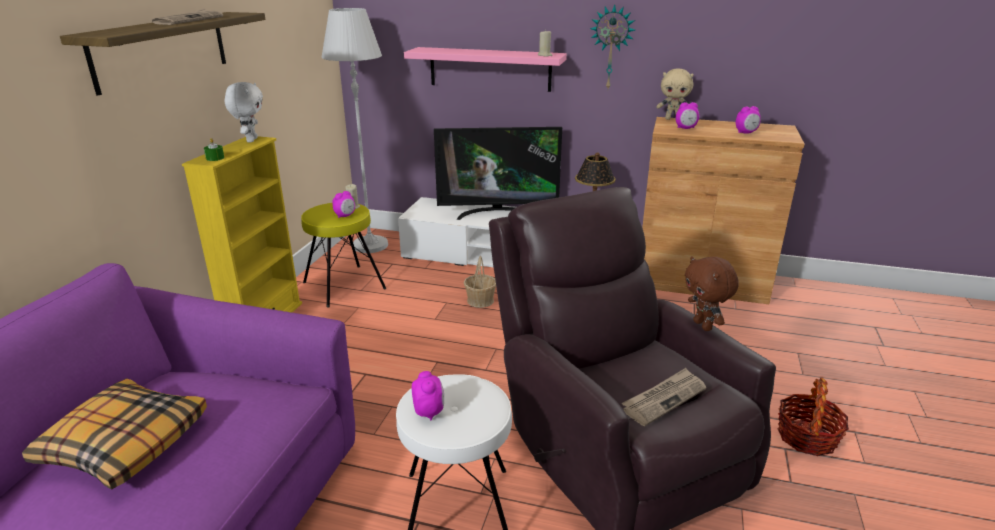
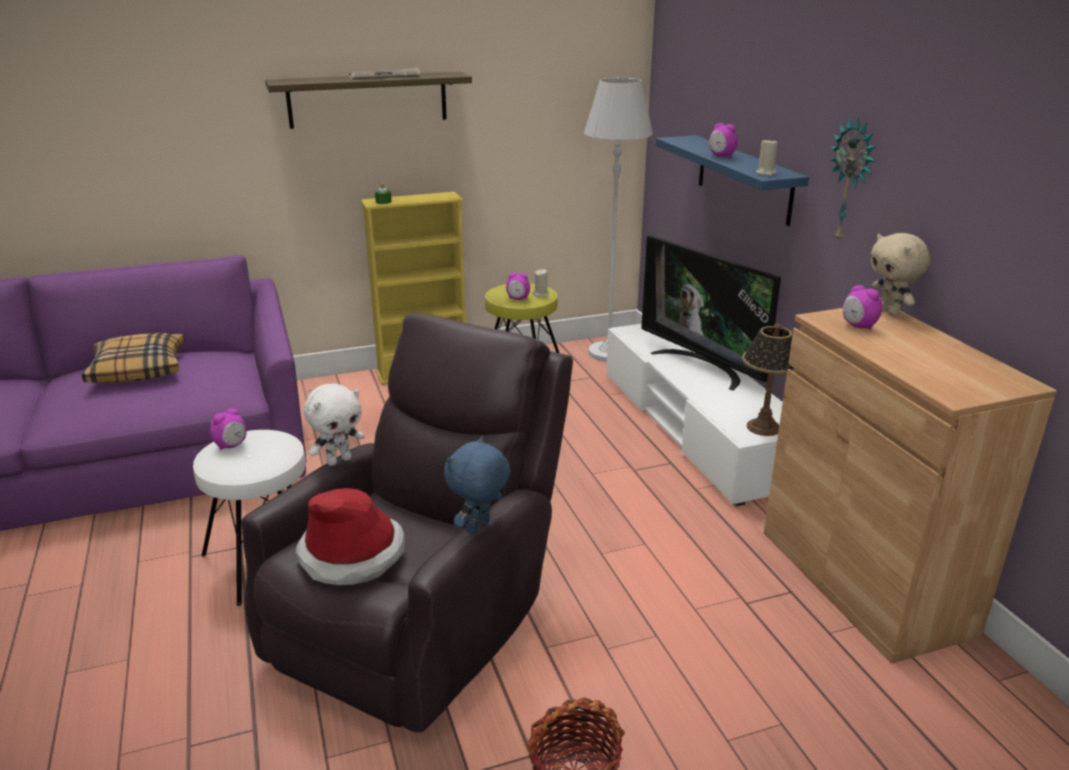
camera: 55 degrees right, 0 degrees up
white plush toy [224,82,263,142] -> white plush toy moved to [304,383,364,466]
pink shelf [404,47,567,92] -> blue shelf [656,135,809,226]
basket [464,256,496,308] -> none
newspaper [621,368,706,426] -> hat [295,488,405,585]
brown plush toy [685,256,739,331] -> blue plush toy [444,436,511,534]
alarm clock [736,106,761,134] -> alarm clock moved to [709,123,738,157]

